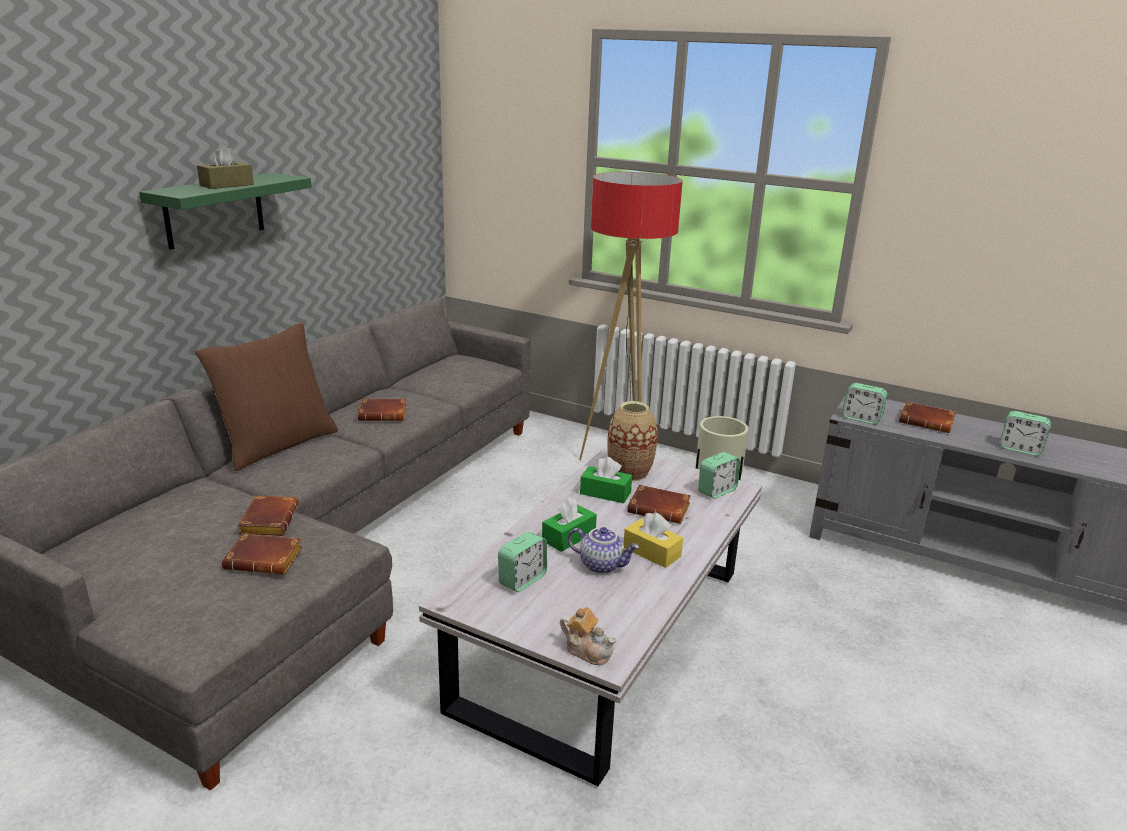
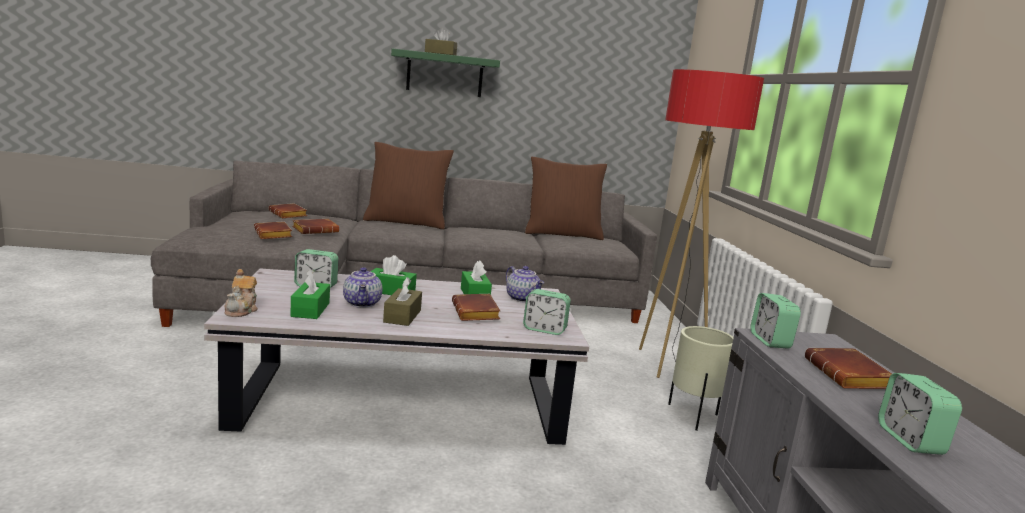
camera: 55 degrees right, 10 degrees down
brown book [358,399,407,421] -> brown book moved to [268,203,307,218]
vase [607,401,658,481] -> teapot [506,266,544,303]
yellow tissue box [624,512,683,568] -> brown tissue box [383,277,422,326]
none -> green tissue box [290,270,330,319]
none -> brown pillow [525,157,607,240]

